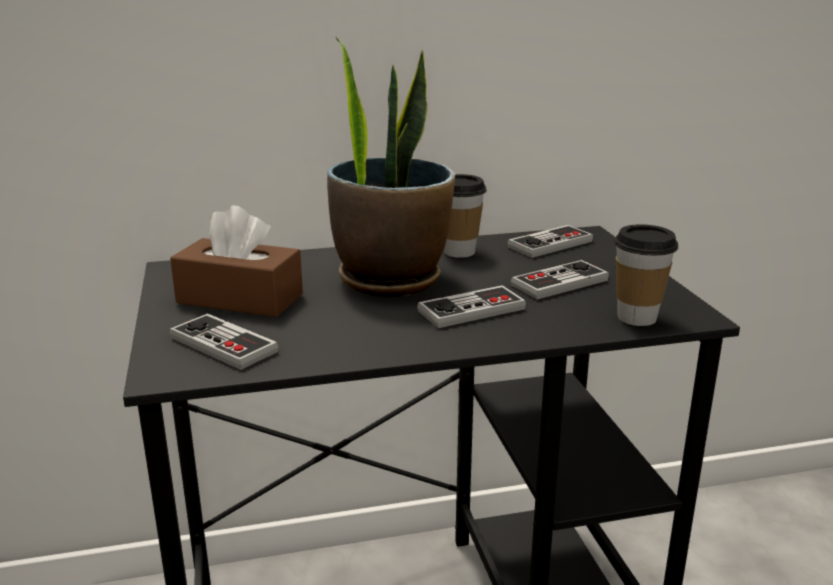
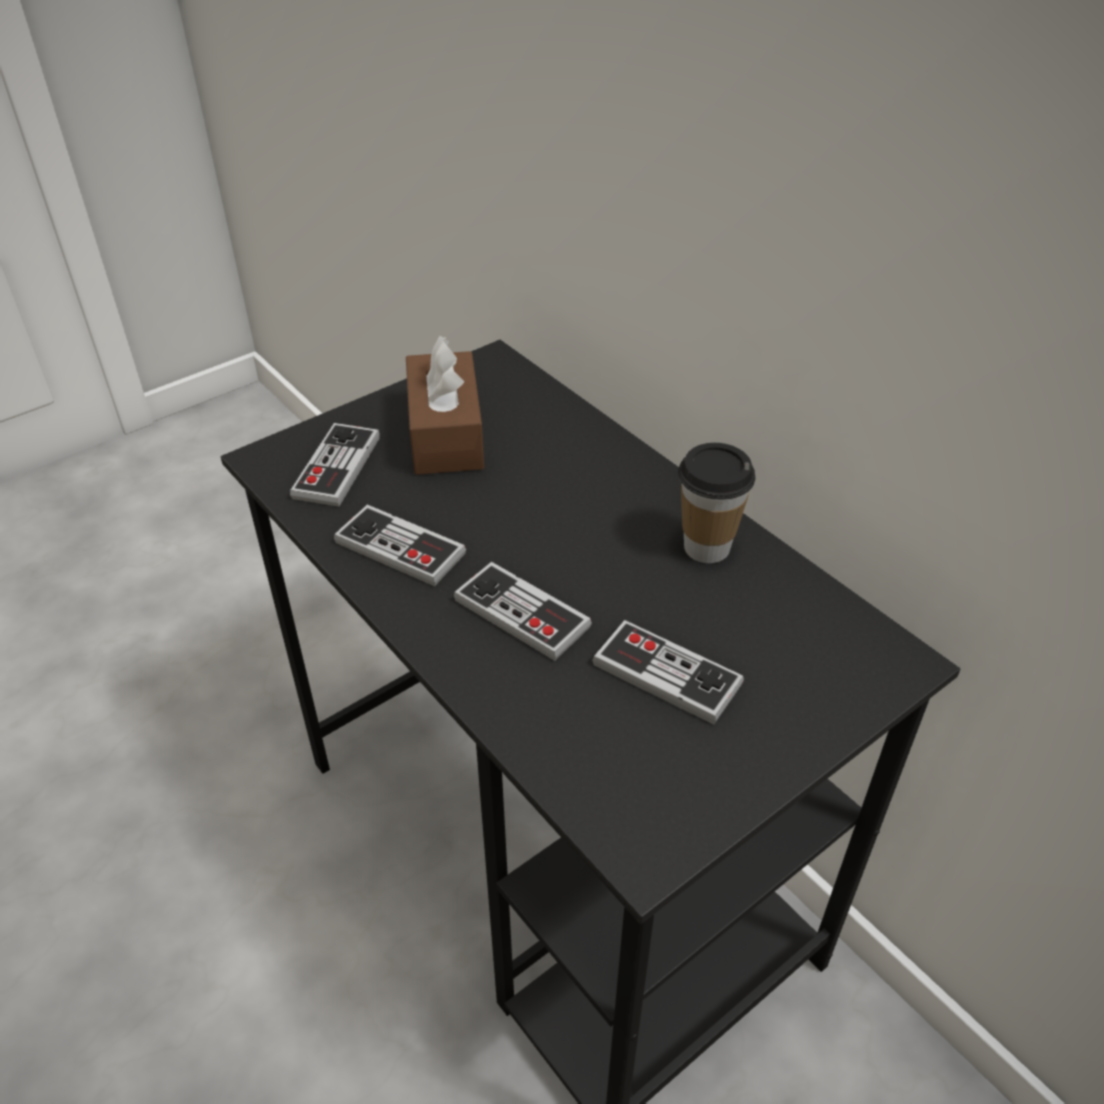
camera: 65 degrees right, 20 degrees up
potted plant [327,38,455,297] -> none
game controller [507,225,593,258] -> game controller moved to [334,505,466,586]
cup [614,224,678,326] -> none

